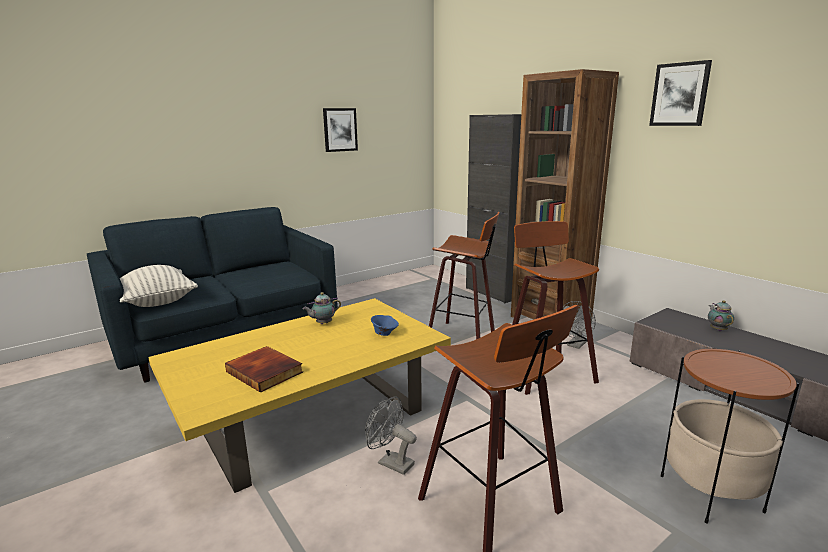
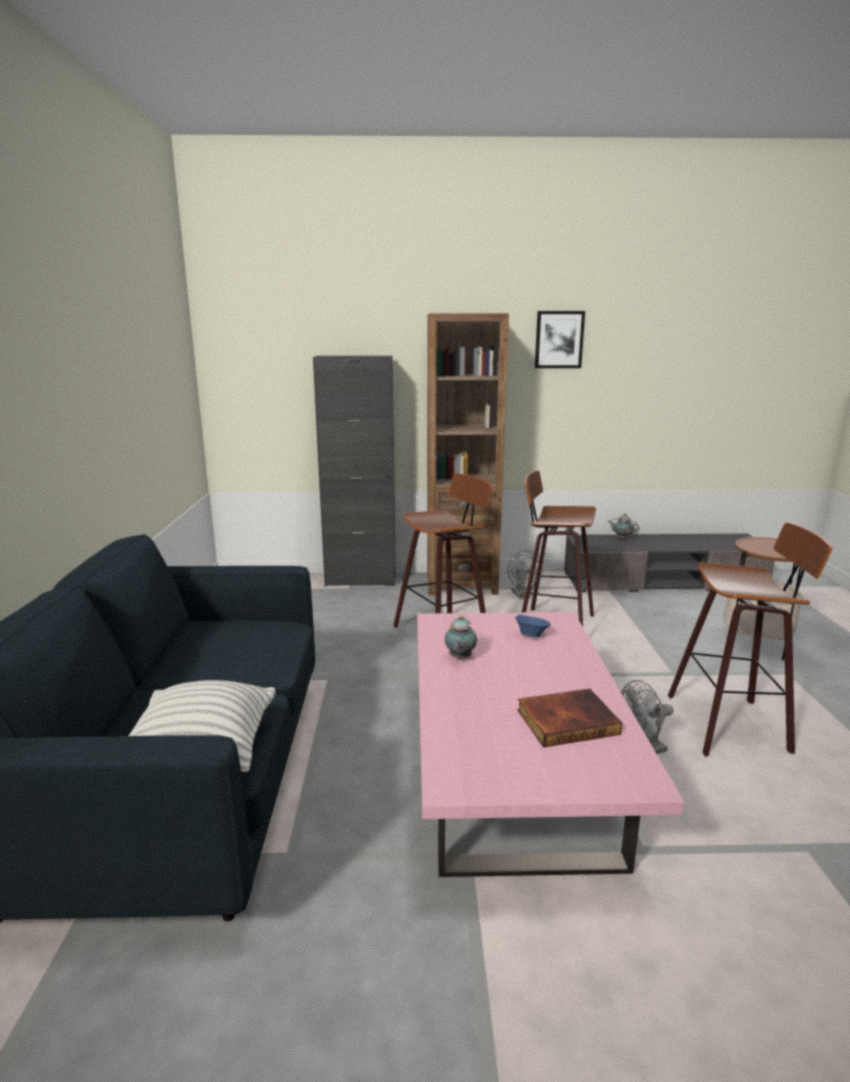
camera: 55 degrees left, 0 degrees up
yellow coffee table [148,298,451,493] -> pink coffee table [417,612,684,877]
picture [323,108,358,152] -> none

